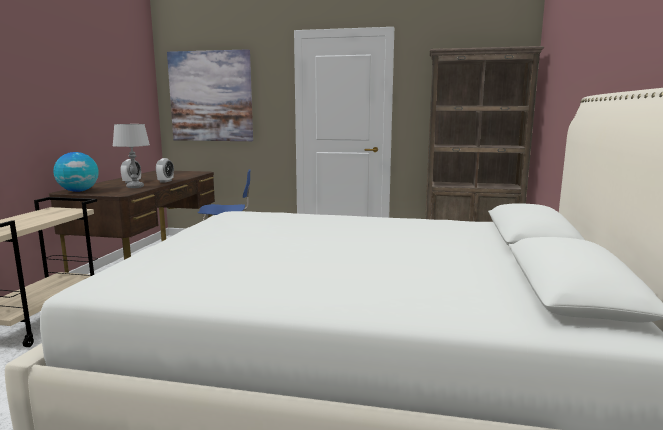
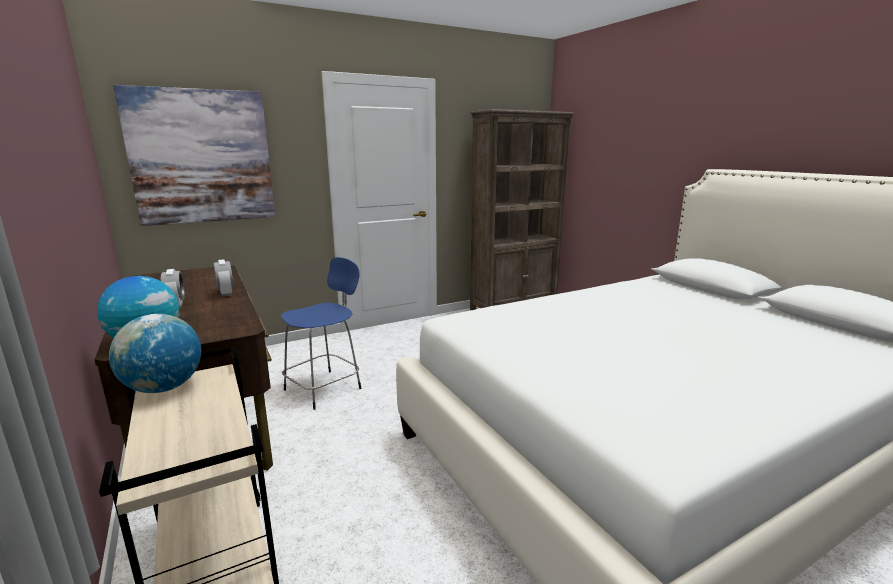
camera: 40 degrees left, 5 degrees up
grey table lamp [113,124,150,188] -> none
none -> globe [109,314,201,393]

